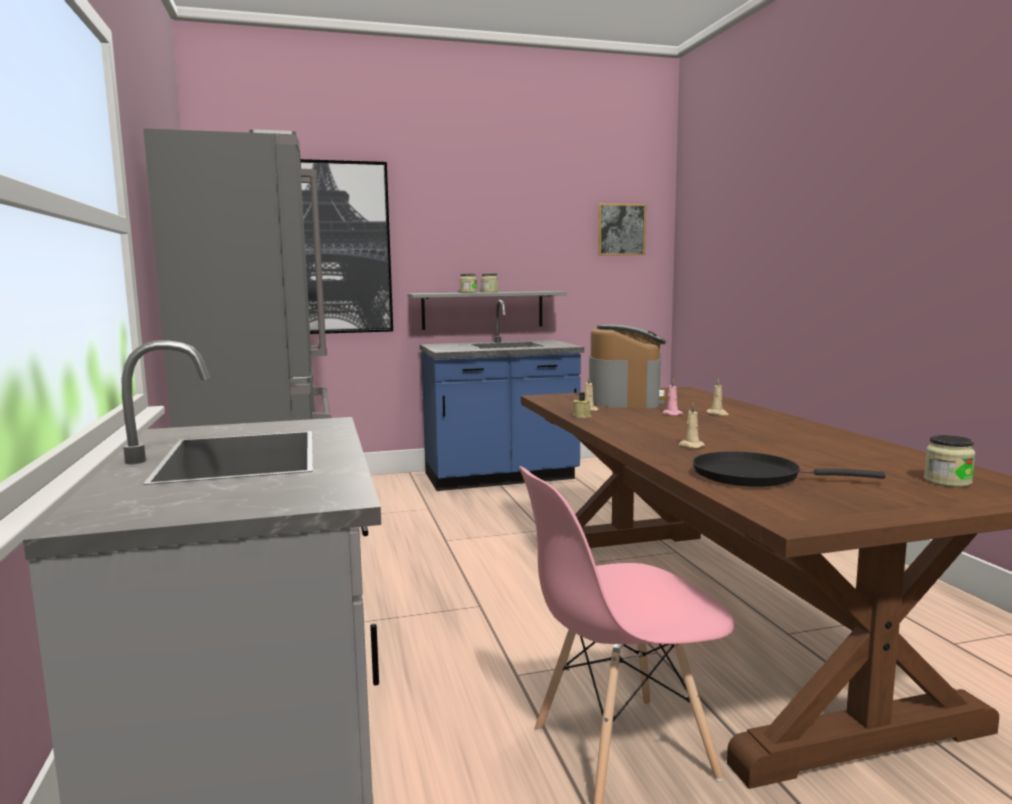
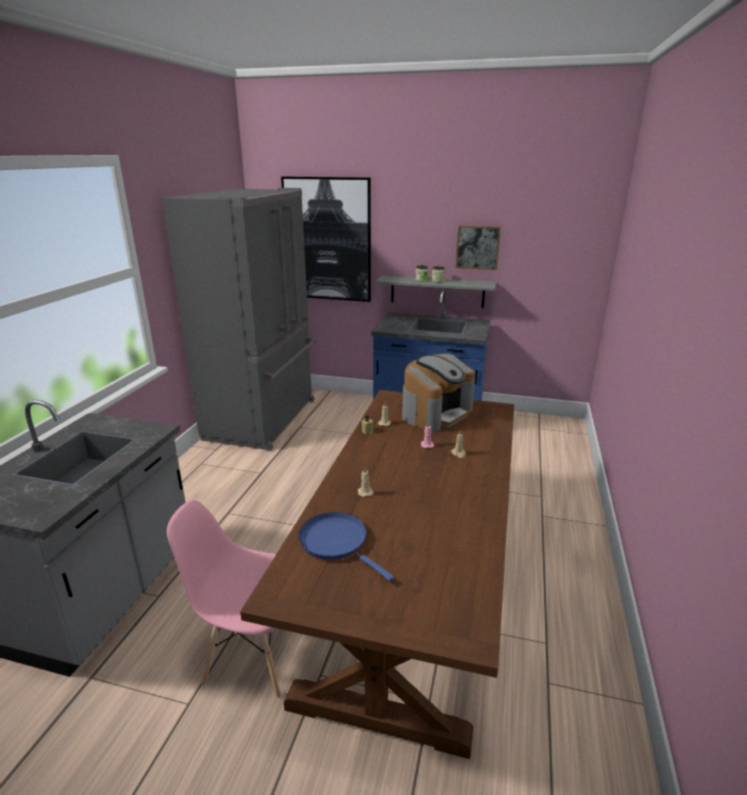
camera: 30 degrees right, 15 degrees up
picture [598,203,646,255] -> picture moved to [456,226,501,270]
black frying pan [693,451,885,487] -> blue frying pan [298,512,394,582]
jar [924,435,975,487] -> none

